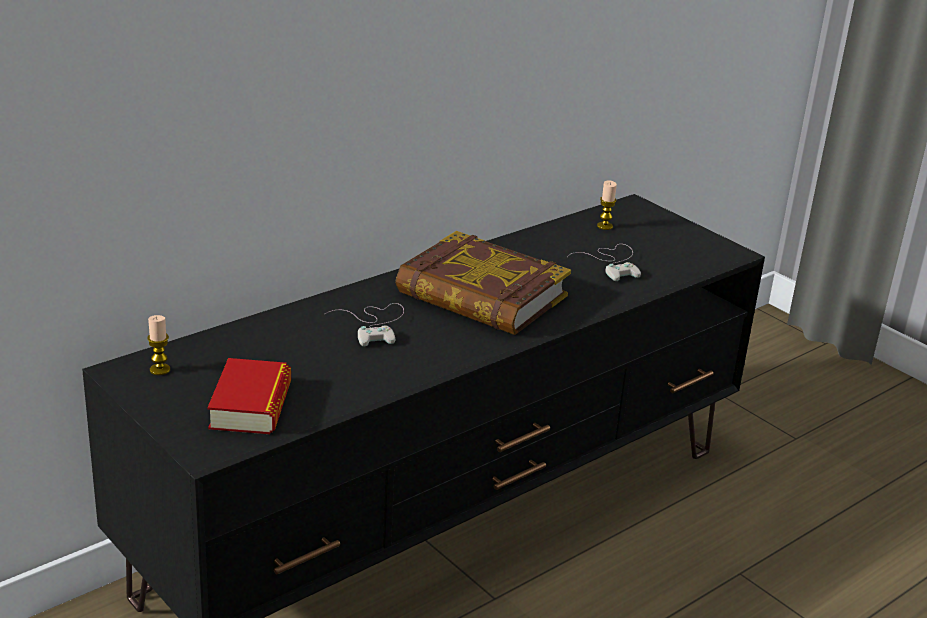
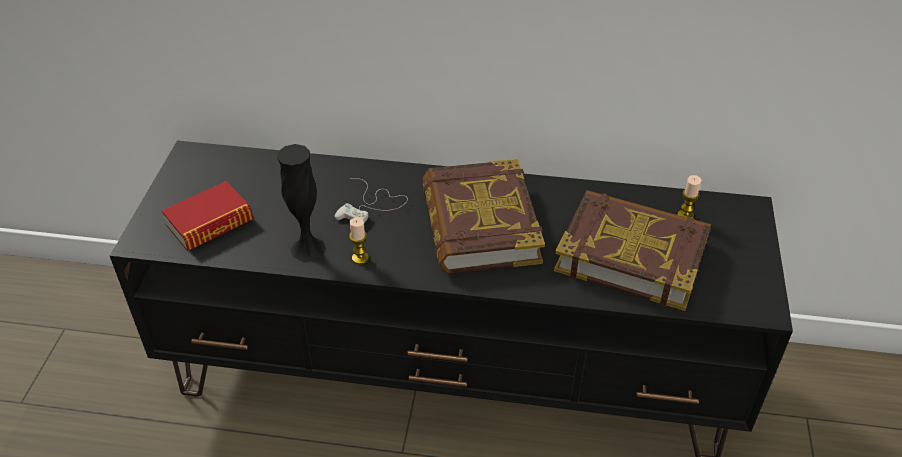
camera: 50 degrees right, 15 degrees up
candle [147,315,170,375] -> candle moved to [349,218,369,264]
white game controller [567,244,641,281] -> book [554,190,711,311]
none -> black vase [277,144,326,262]

